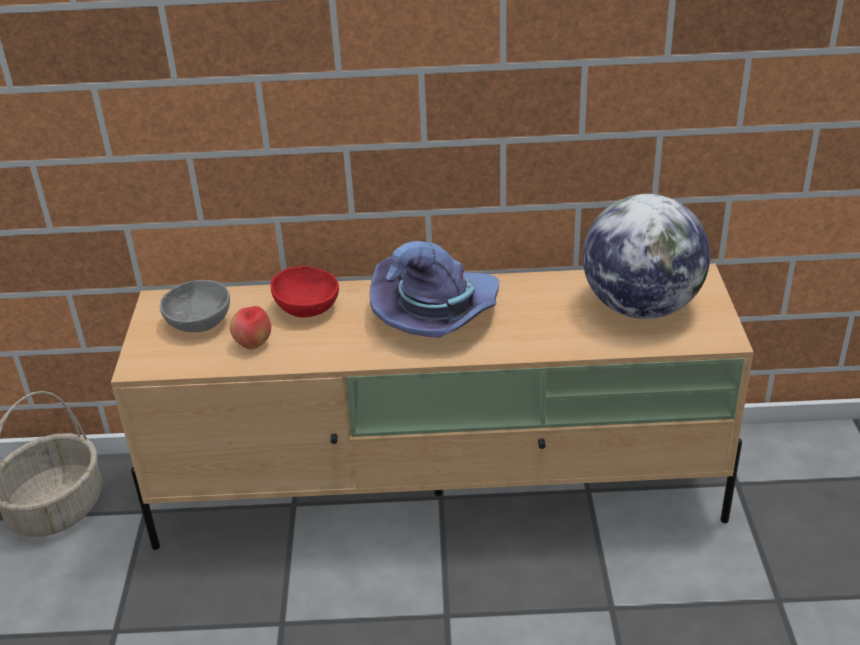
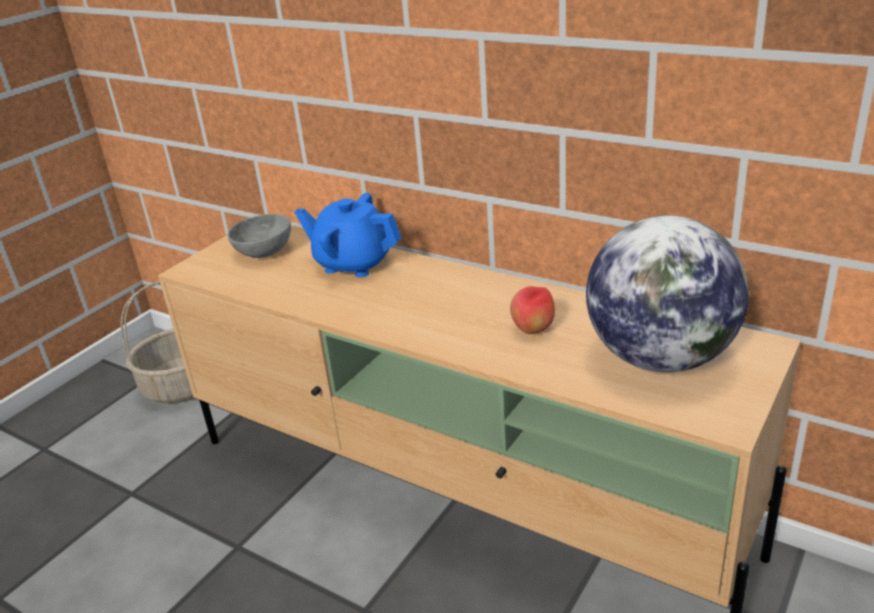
camera: 35 degrees right, 5 degrees down
apple [230,306,271,350] -> apple moved to [510,286,555,334]
red bowl [270,266,339,318] -> blue teapot [295,193,402,277]
purple hat [370,241,500,338] -> none

